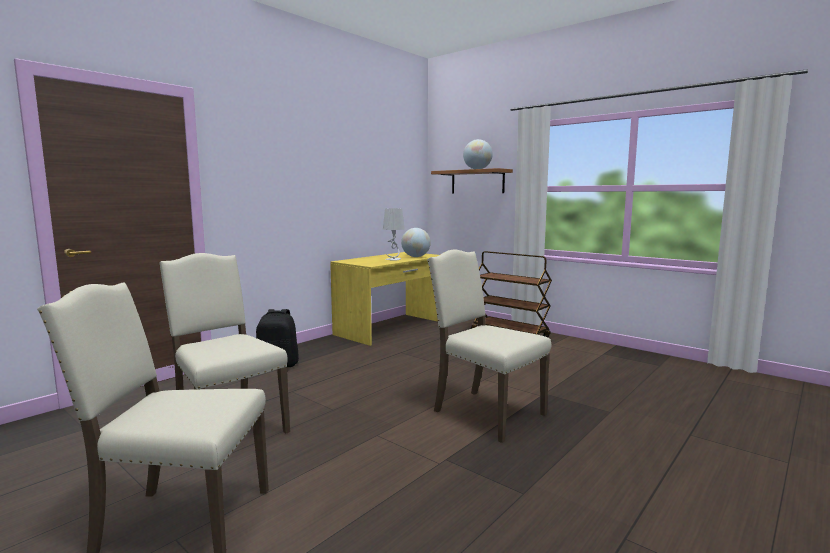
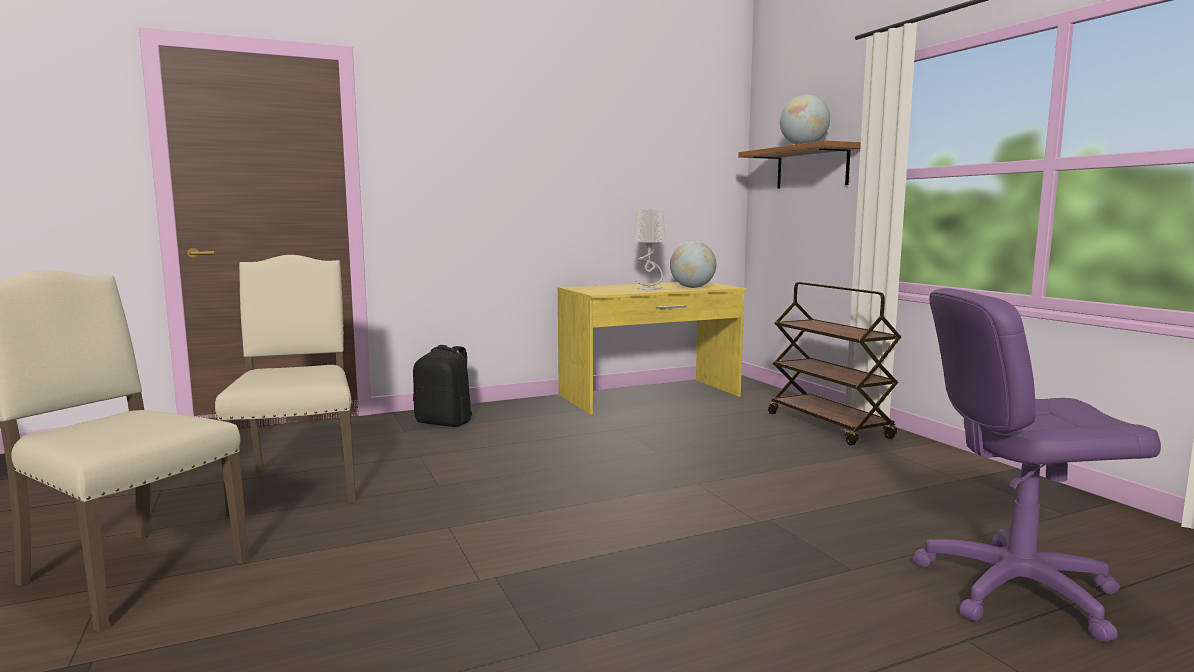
camera: 25 degrees right, 0 degrees up
beige chair [427,249,551,443] -> none
none -> purple office chair [913,288,1161,642]

